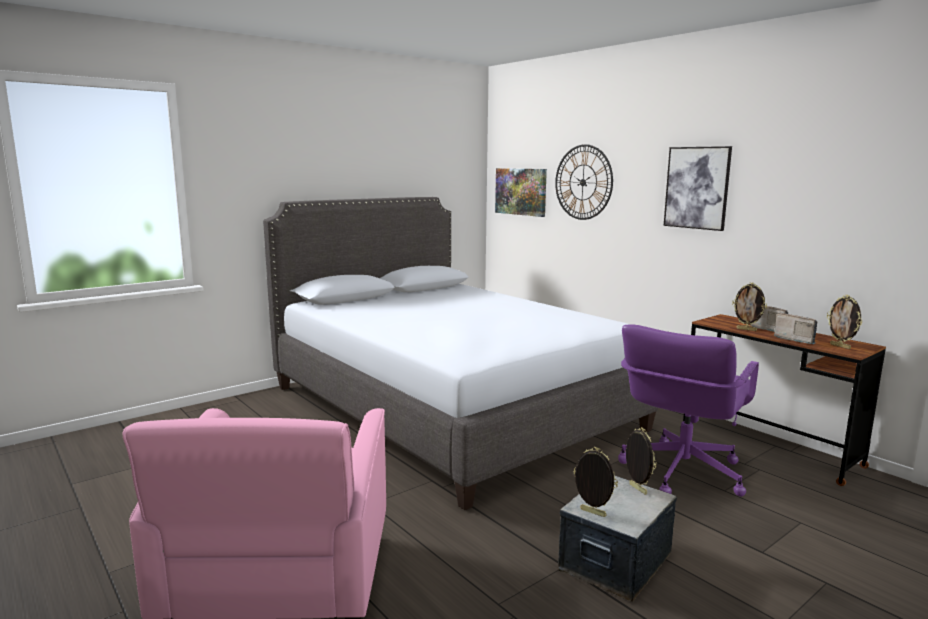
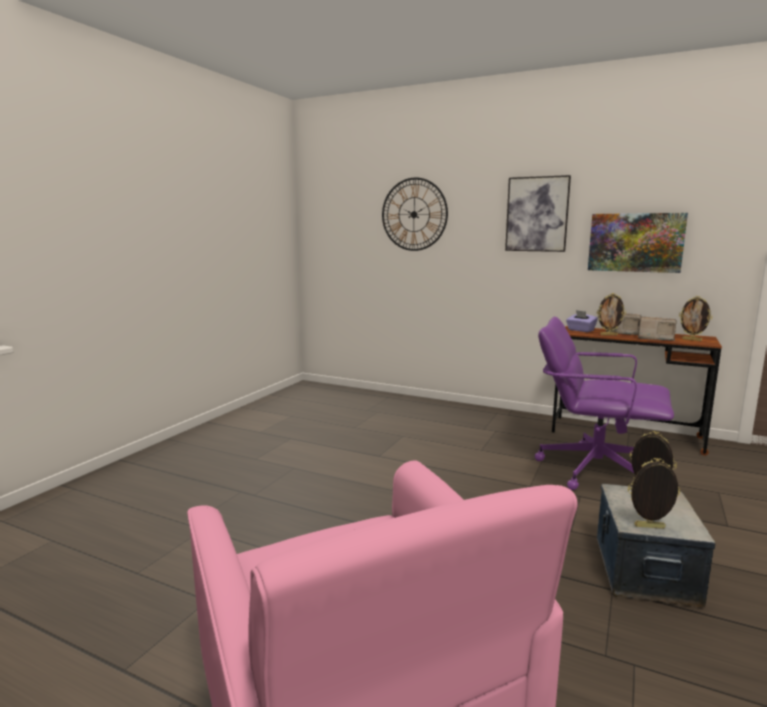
camera: 25 degrees left, 0 degrees up
grey bed [263,197,658,510] -> none
picture [495,168,547,217] -> picture moved to [588,213,688,273]
purple office chair [618,324,759,497] -> purple office chair turned 105 degrees clockwise [535,317,674,490]
none -> purple tissue box [566,310,598,332]

